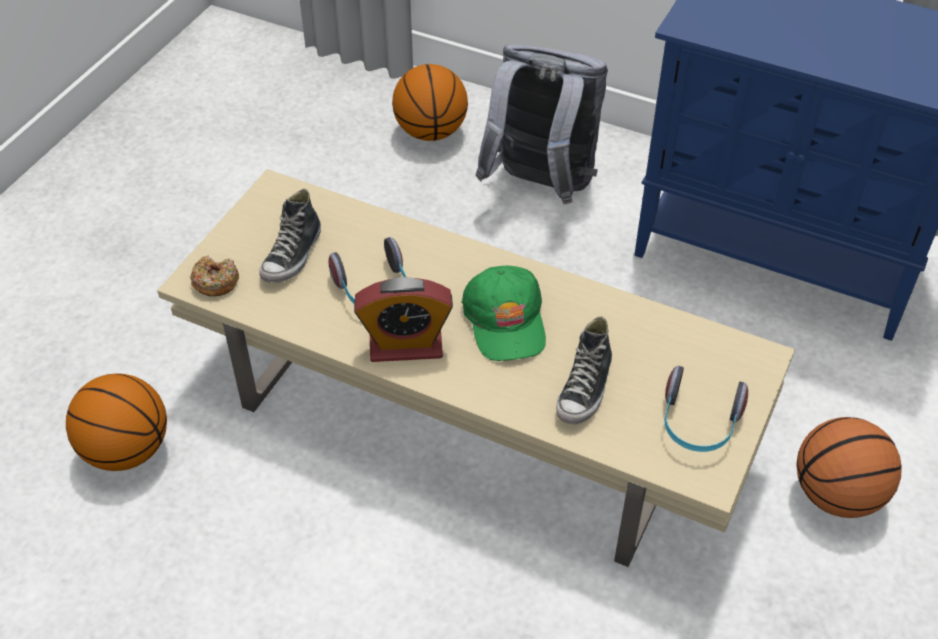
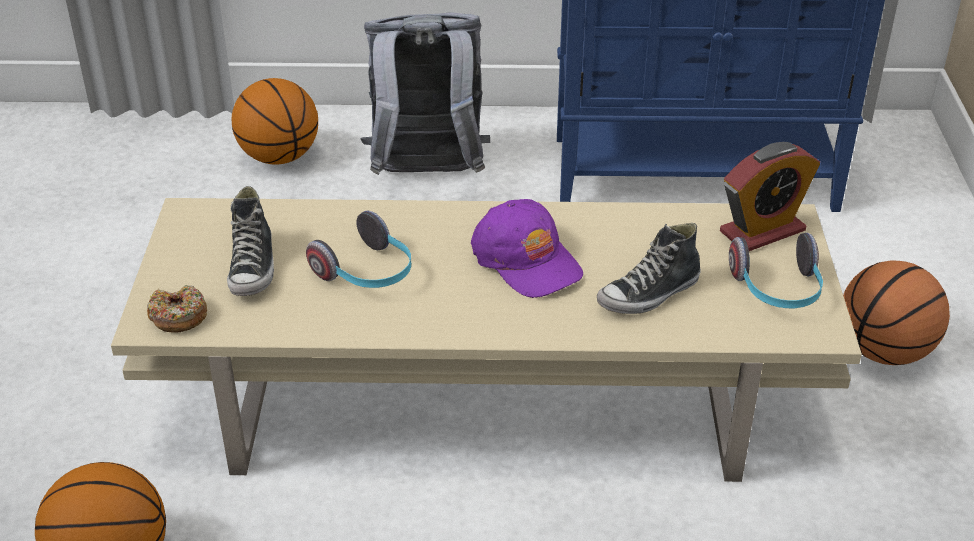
camera: 25 degrees left, 10 degrees down
alarm clock [354,277,453,362] -> alarm clock moved to [720,142,820,251]
green cap [461,266,546,361] -> purple cap [471,199,583,298]
shoe [556,317,612,424] -> shoe turned 60 degrees clockwise [597,223,701,314]

